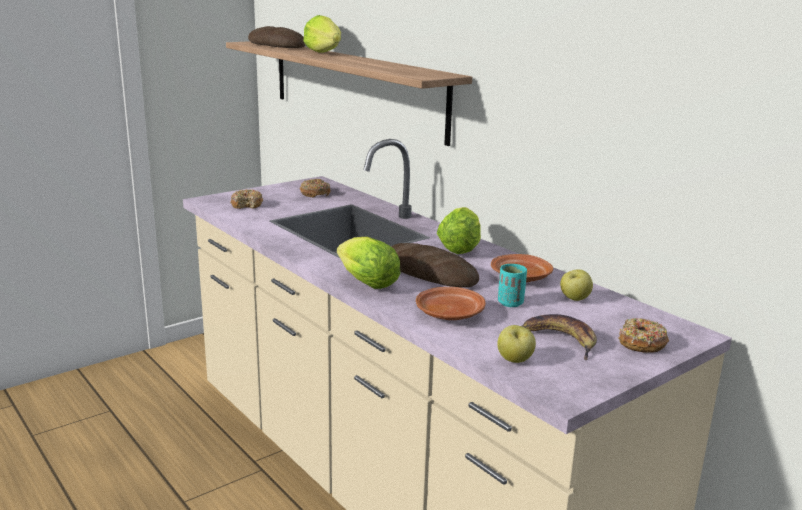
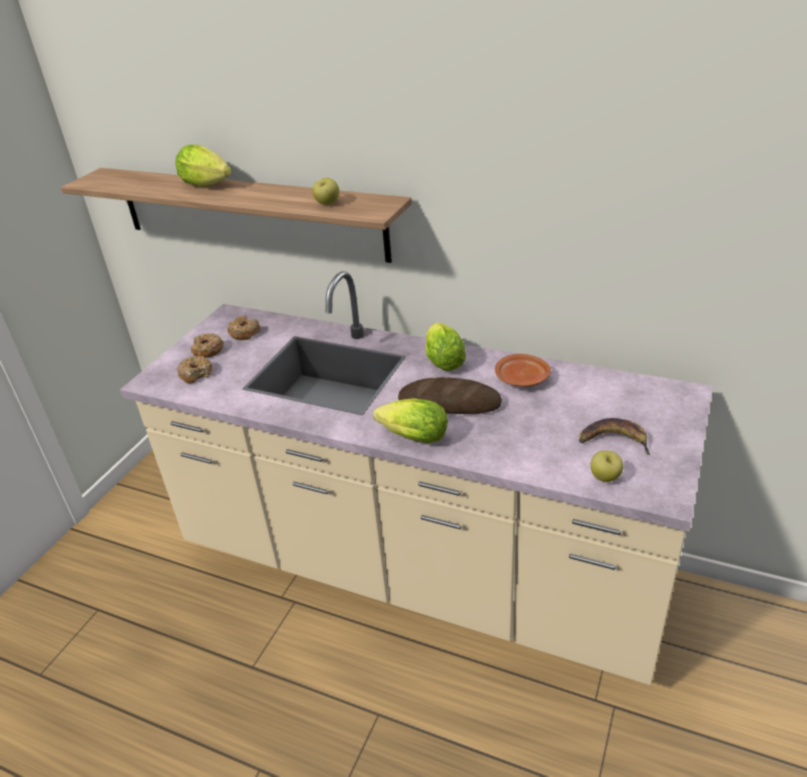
camera: 25 degrees left, 15 degrees up
bread [248,26,306,48] -> none
brown plate [416,287,486,320] -> none
turquoise cup [498,264,527,307] -> none
apple [560,269,593,301] -> apple moved to [312,178,339,205]
donut [619,318,669,353] -> donut moved to [190,333,224,358]

